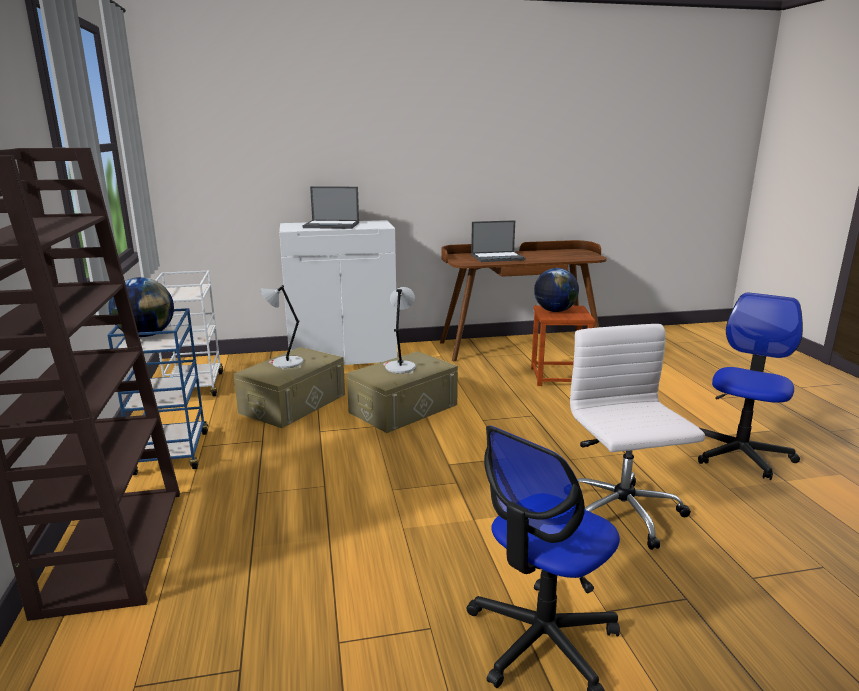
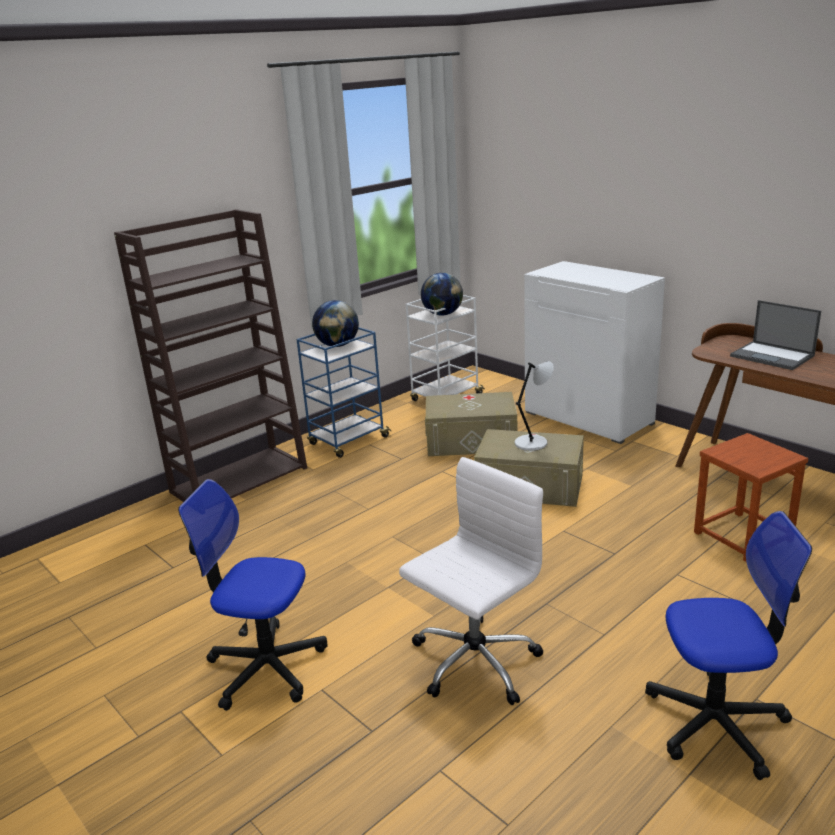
camera: 60 degrees right, 5 degrees up
grey table lamp [260,285,303,368] -> none
laptop [303,186,359,229] -> none
globe [534,268,579,312] -> globe moved to [421,273,463,315]

